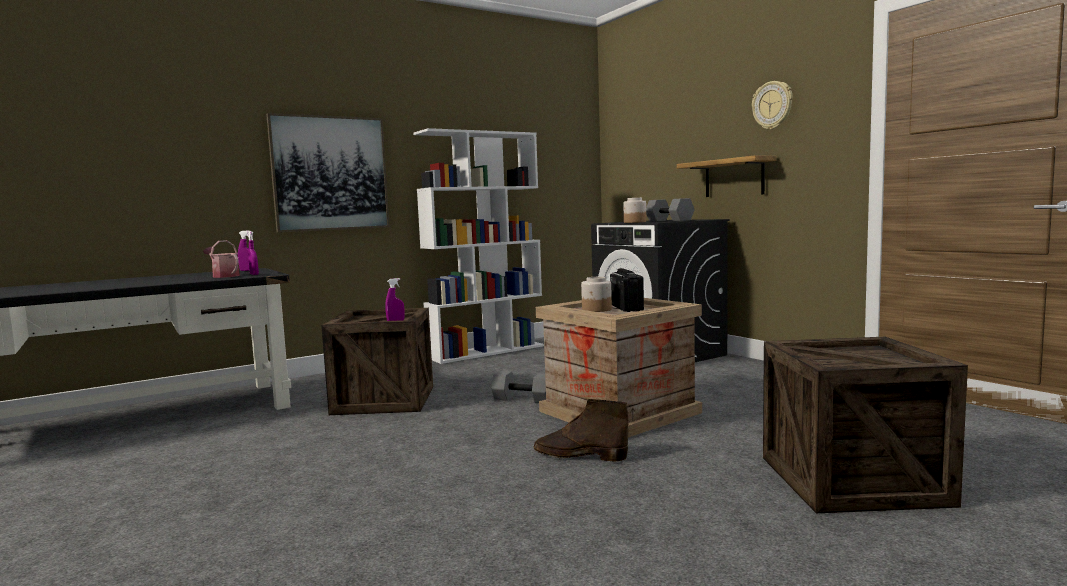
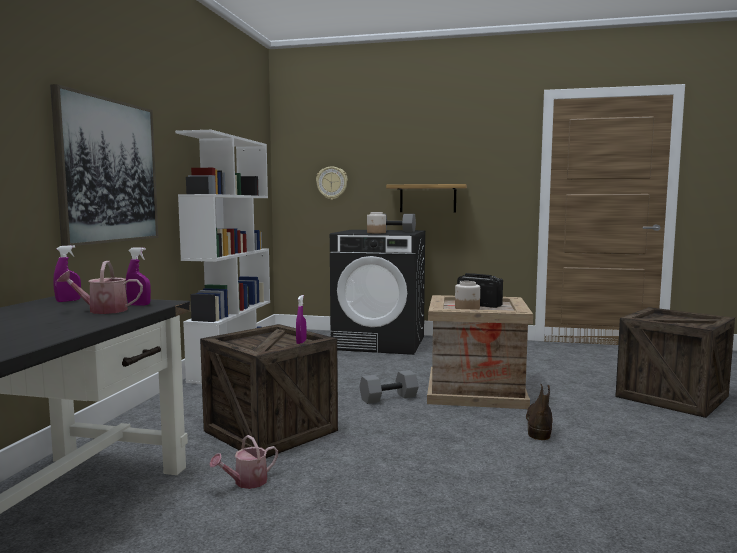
camera: 45 degrees left, 0 degrees up
brown boot [534,399,628,461] -> brown boot turned 135 degrees clockwise [526,383,553,440]
wall clock [752,81,793,130] -> wall clock moved to [316,166,348,200]
none -> watering can [209,435,278,489]

